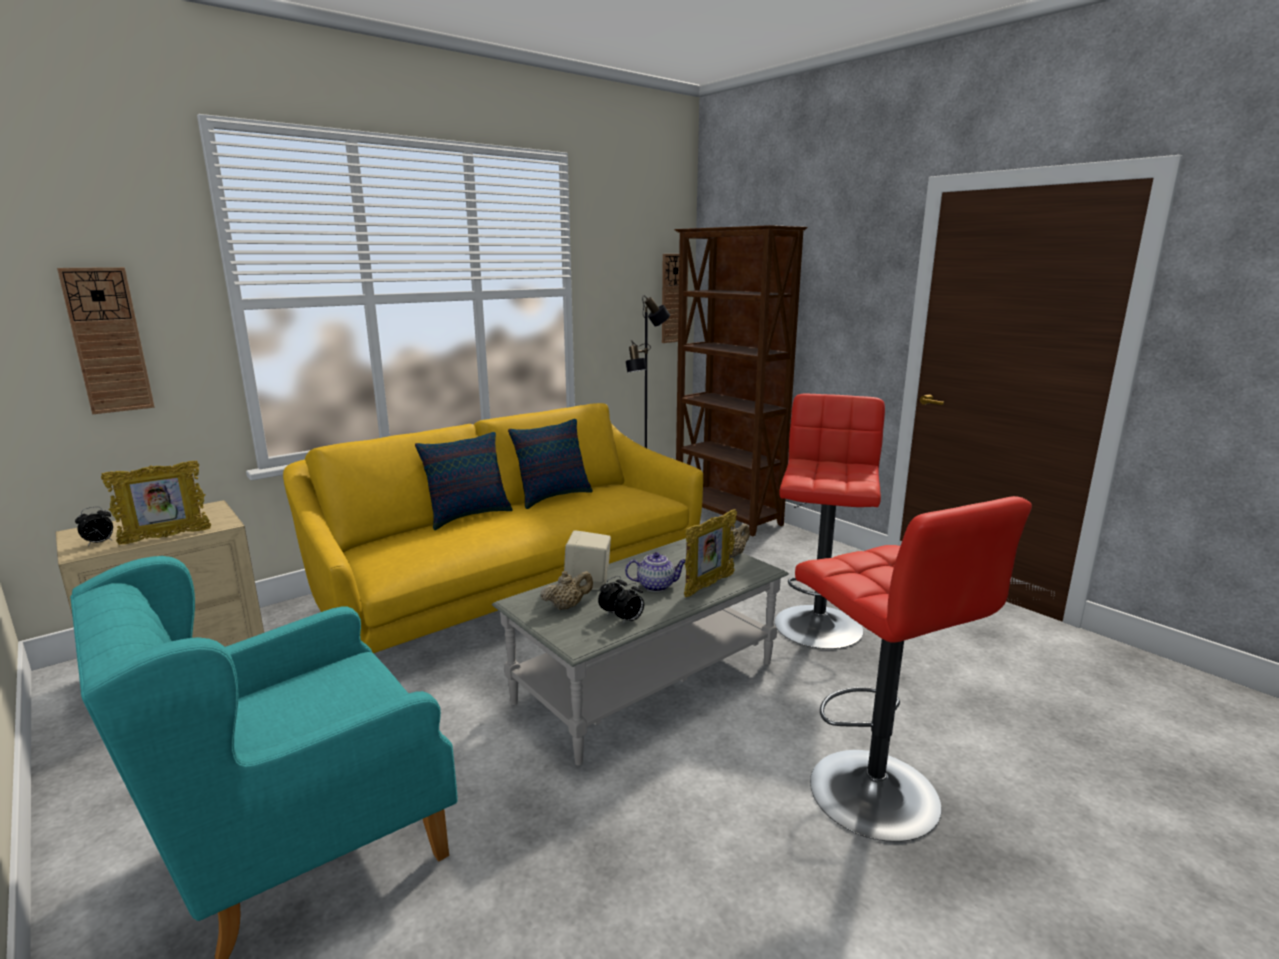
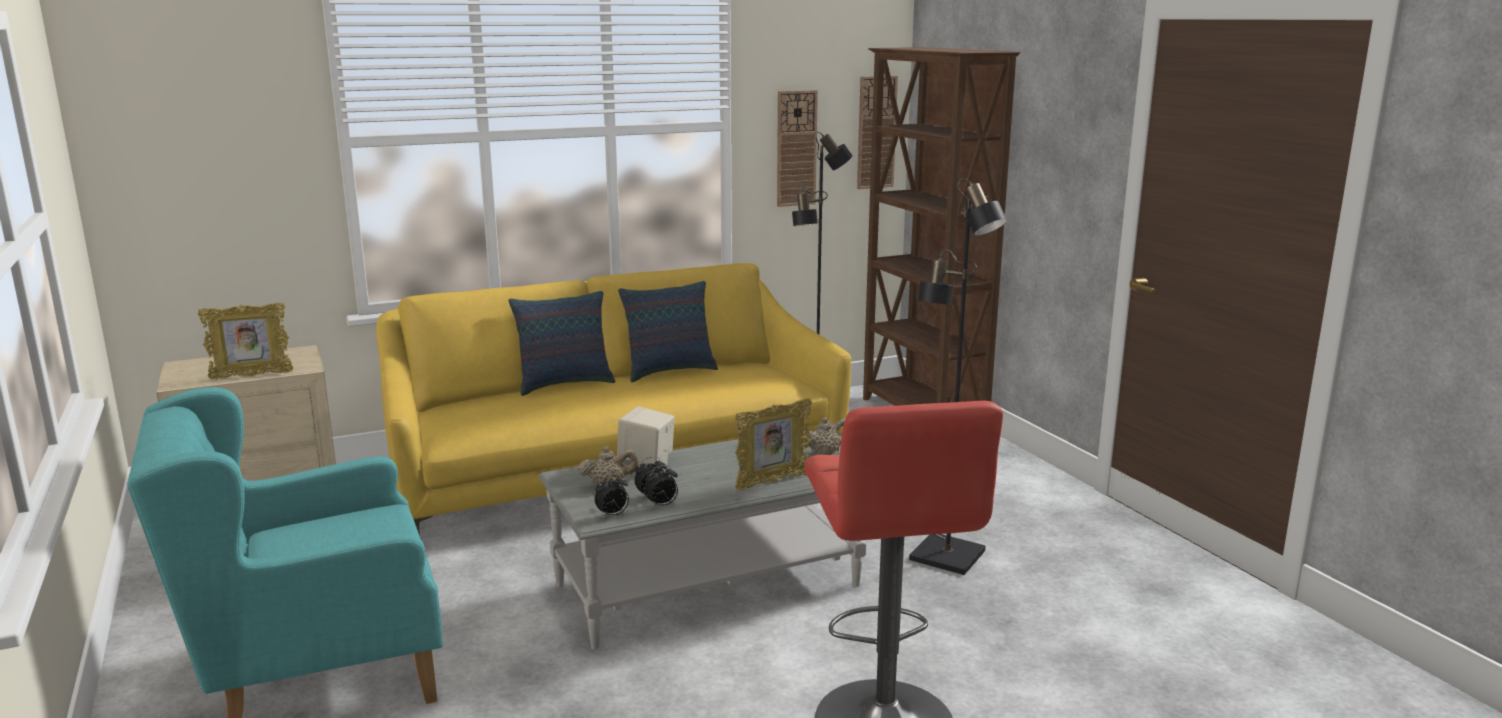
camera: 15 degrees right, 0 degrees up
wall clock [57,267,155,414] -> wall clock moved to [777,90,818,207]
alarm clock [75,507,113,546] -> alarm clock moved to [594,474,629,518]
teapot [625,552,686,592] -> none
red stool [775,394,885,649] -> black floor lamp [909,179,1007,575]

